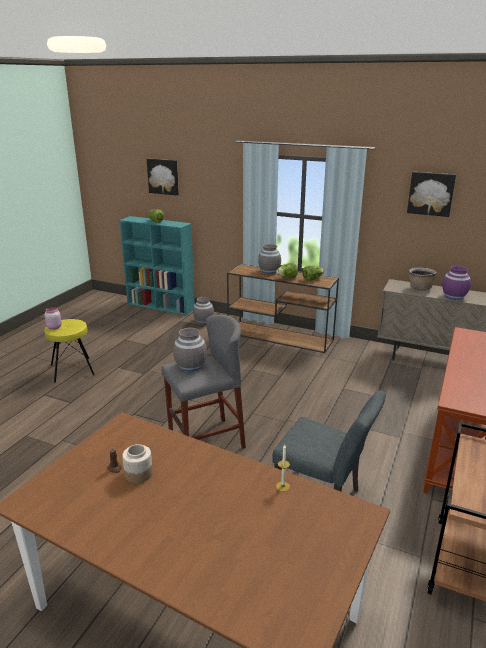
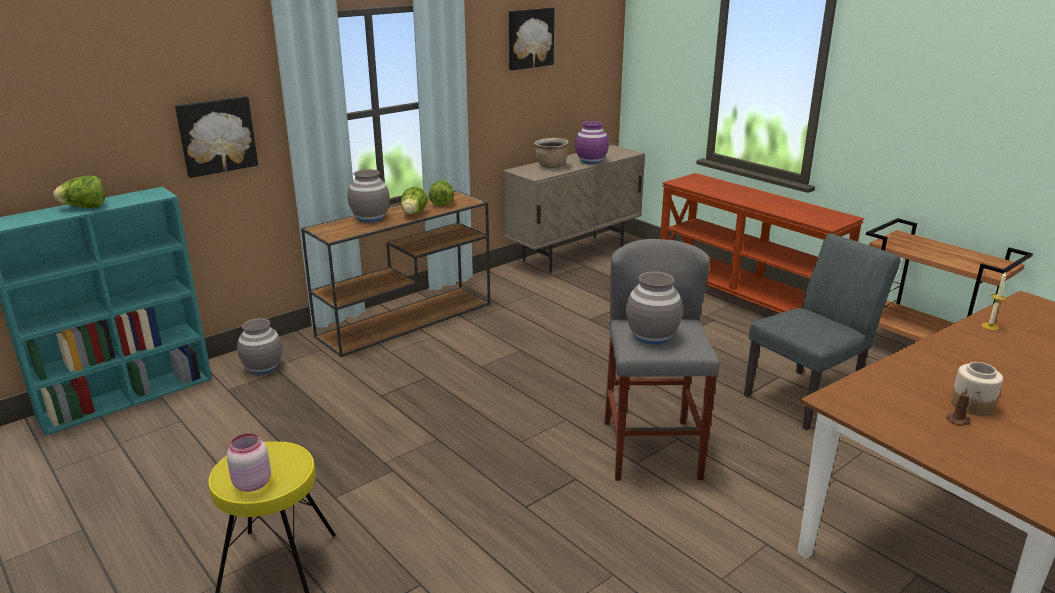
camera: 65 degrees left, 0 degrees up
picture [147,159,179,196] -> picture moved to [175,96,258,178]

